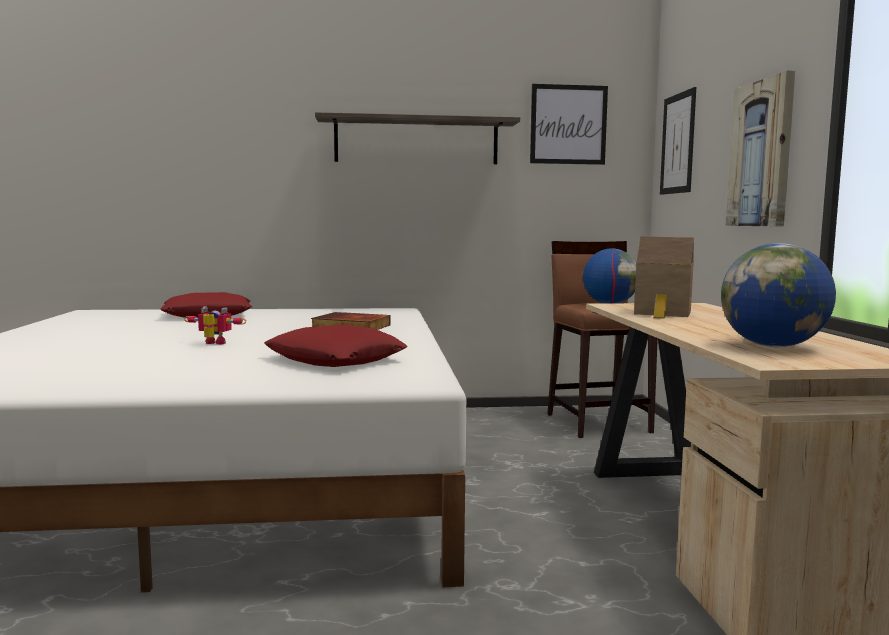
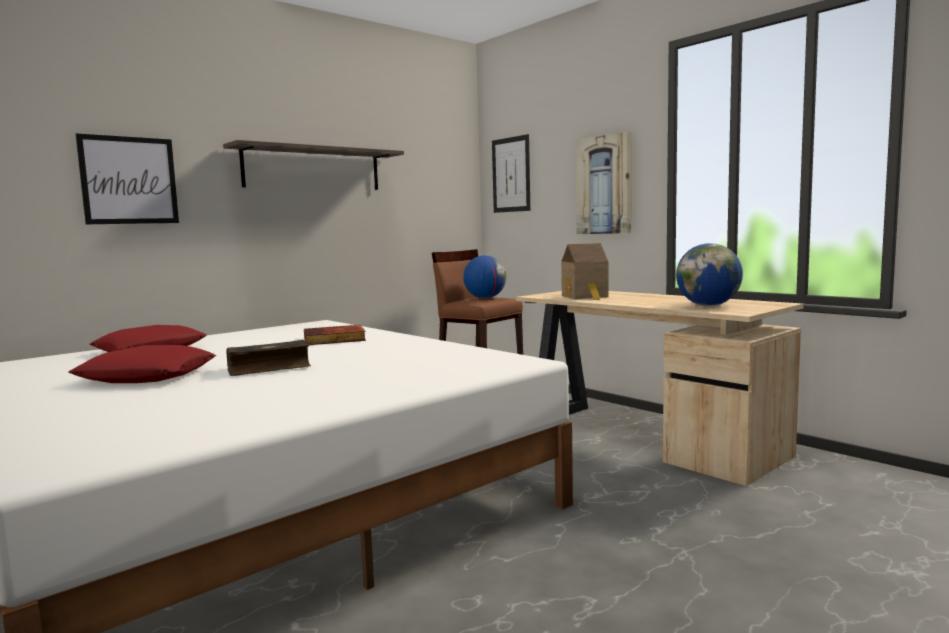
camera: 35 degrees left, 0 degrees up
toy robot [184,306,246,345] -> book [226,340,311,376]
red pillow [264,324,408,367] -> red pillow moved to [68,345,216,383]
picture [530,84,608,165] -> picture moved to [76,133,179,224]

